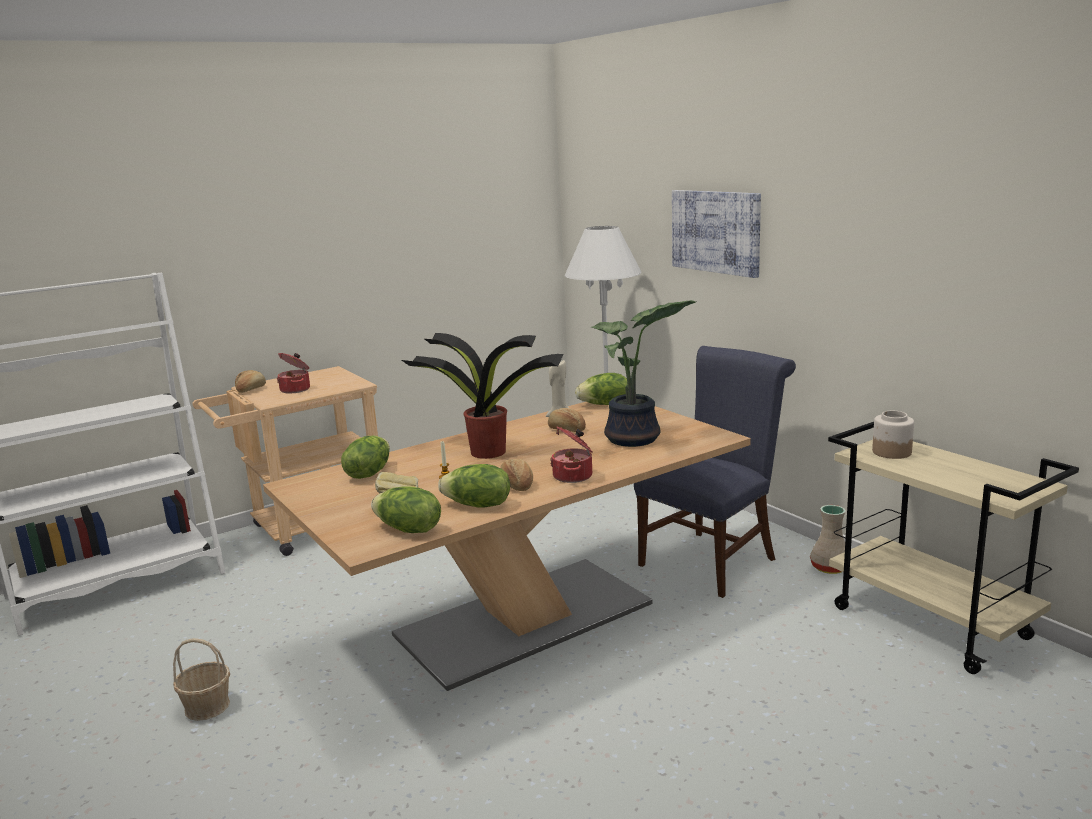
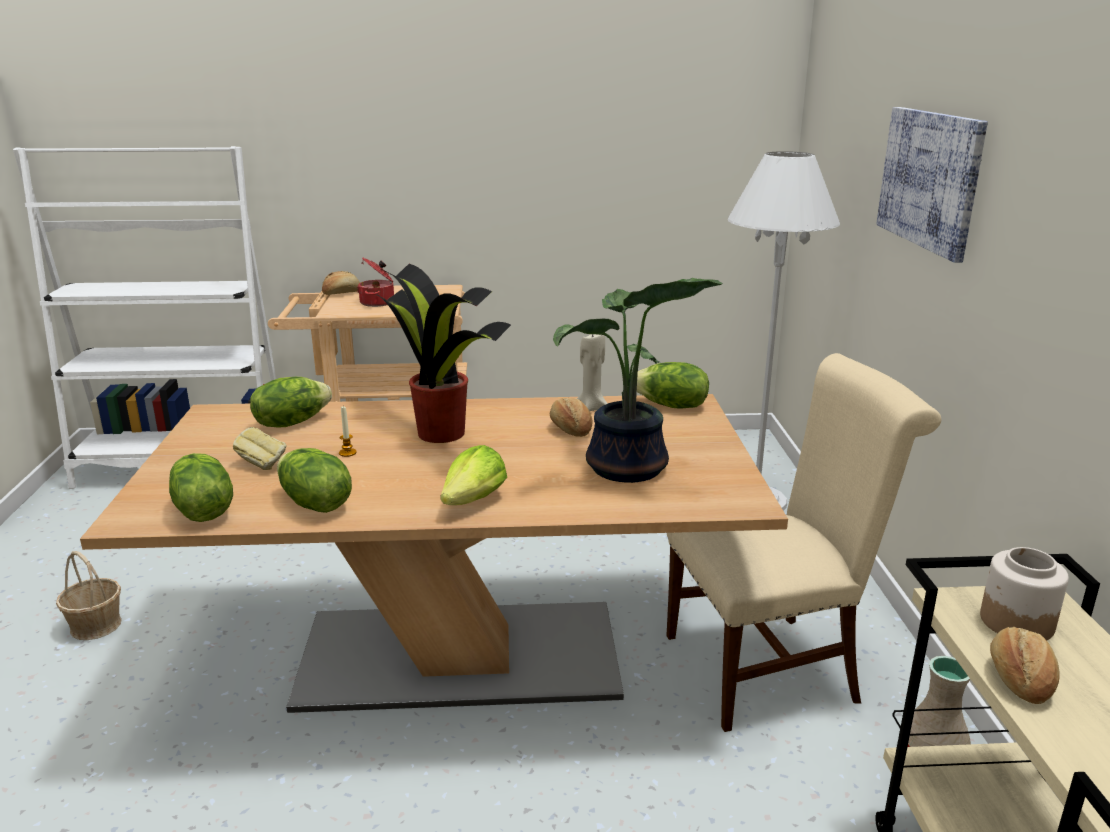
camera: 30 degrees right, 5 degrees up
bread [500,459,533,491] -> bread moved to [990,627,1060,704]
cooking pot [550,427,593,483] -> lettuce [440,445,507,505]
blue chair [634,346,796,598] -> beige chair [666,353,941,732]

